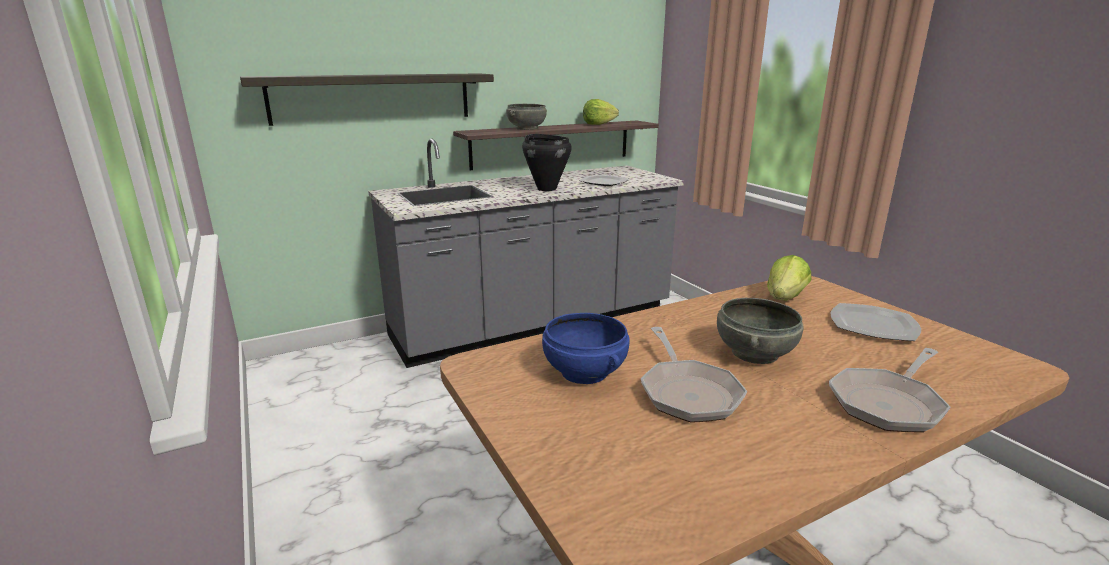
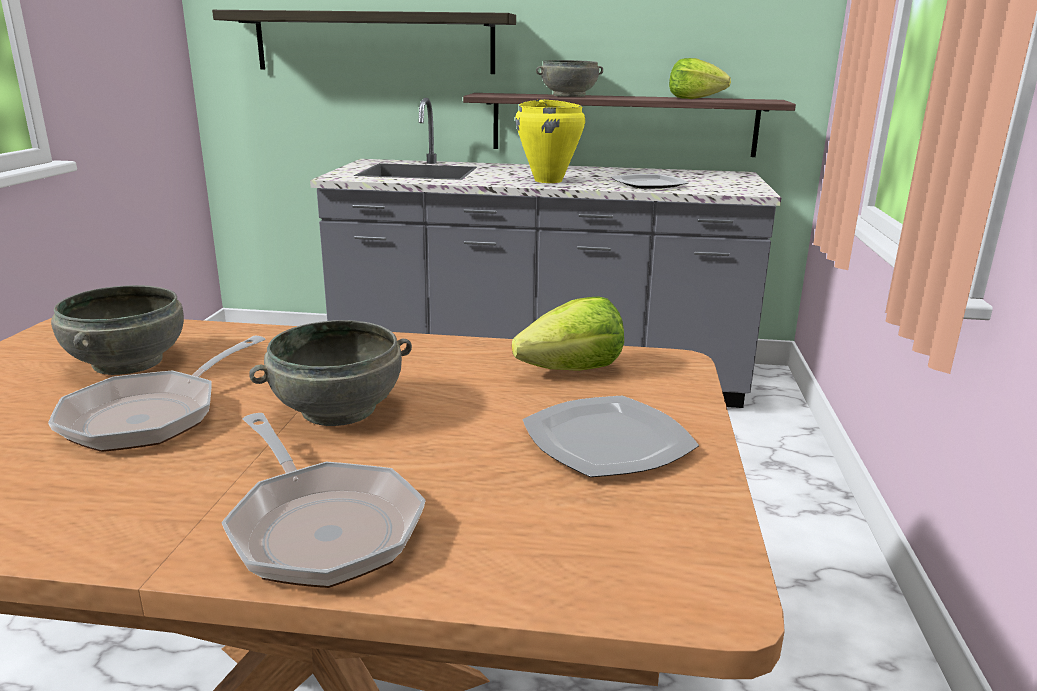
camera: 35 degrees right, 0 degrees up
black cooking pot [522,134,572,191] -> yellow cooking pot [515,99,585,183]
blue bowl [542,313,630,384] -> grey bowl [51,285,184,375]
frying pan [829,348,951,432] -> frying pan turned 120 degrees counterclockwise [221,413,426,588]

